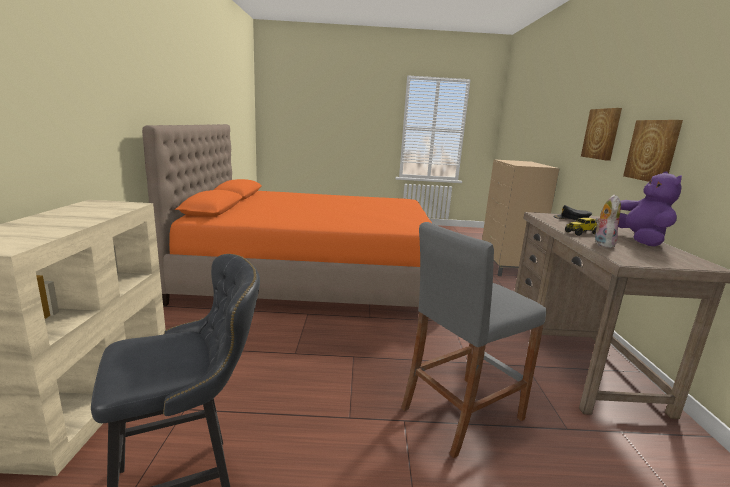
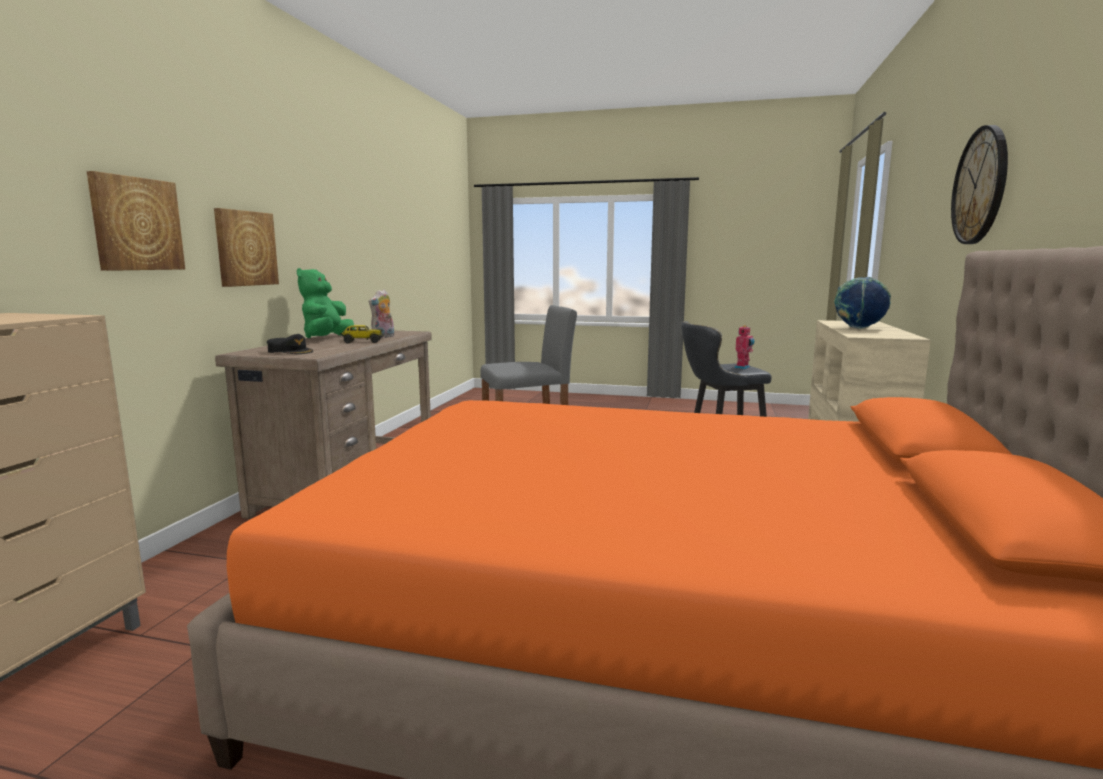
camera: 165 degrees left, 5 degrees down
purple plush toy [618,171,682,246] -> green plush toy [297,268,355,338]
none -> toy robot [734,325,755,369]
none -> globe [834,277,891,329]
none -> wall clock [951,125,1008,244]

